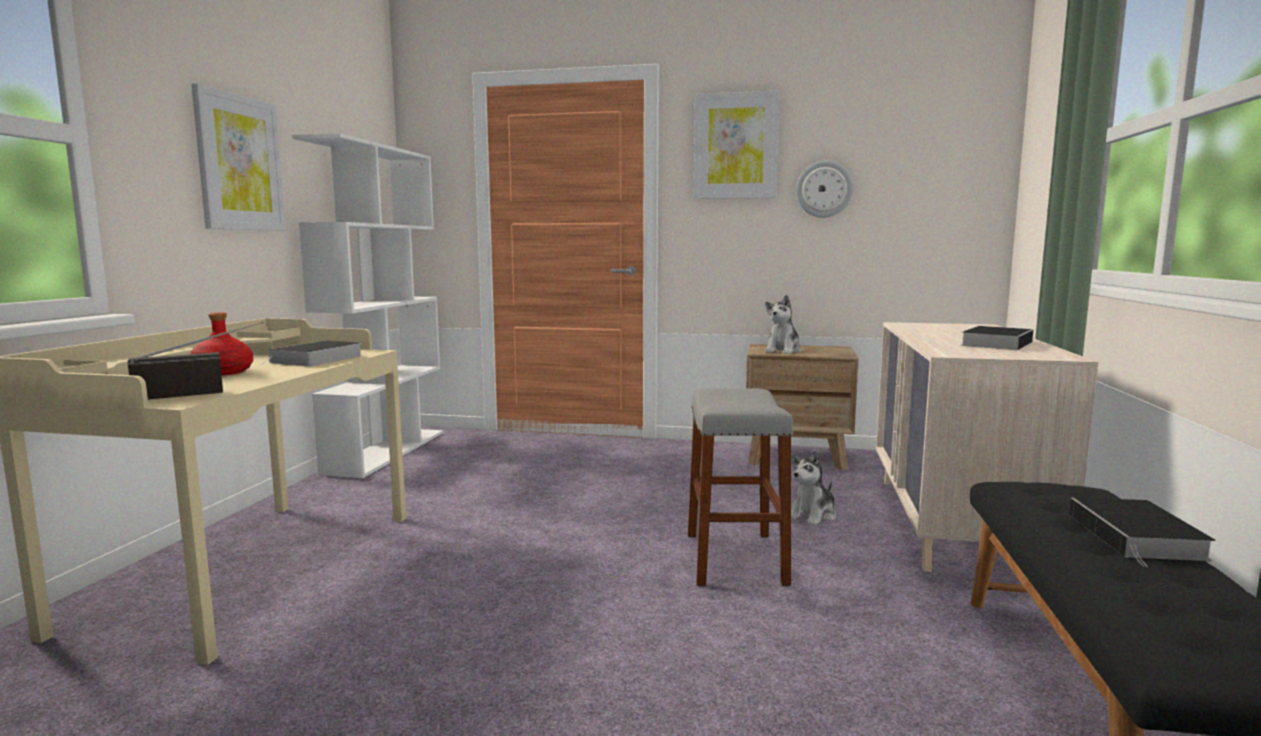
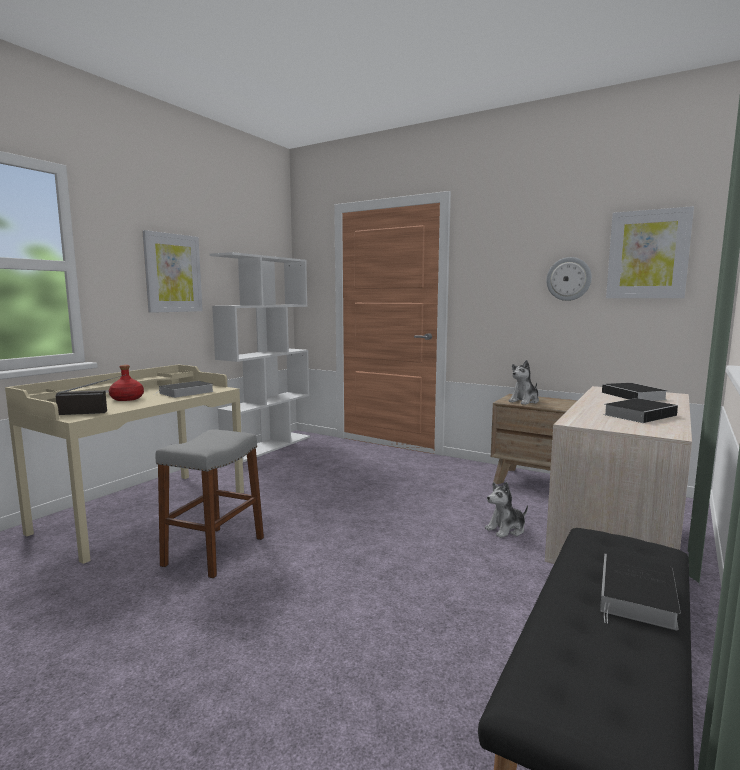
camera: 20 degrees right, 0 degrees up
grey stool [688,388,794,586] -> grey stool moved to [155,429,264,579]
picture [694,91,780,199] -> picture moved to [606,206,694,298]
none -> book [602,383,668,401]

